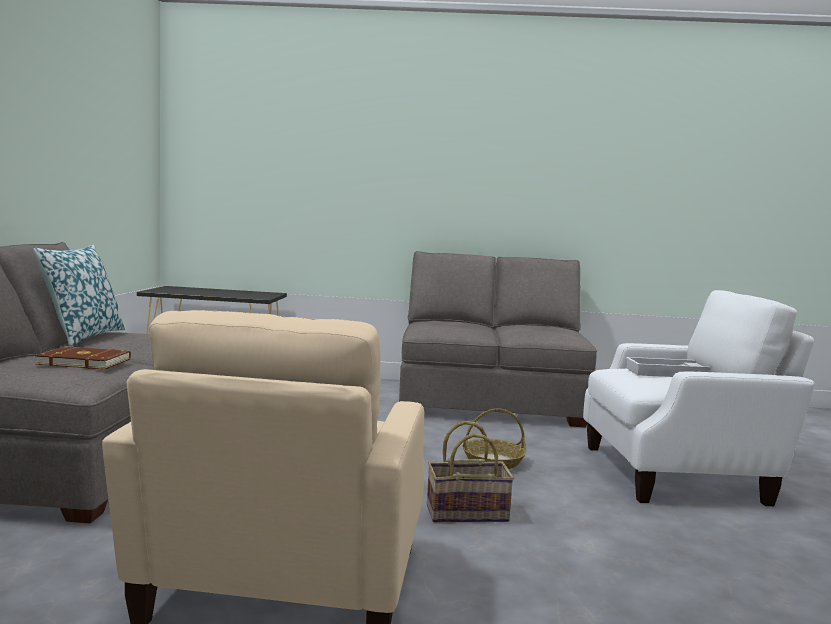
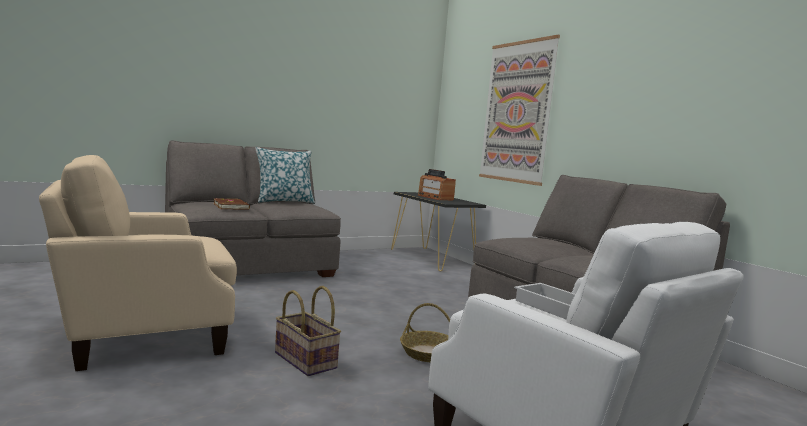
camera: 55 degrees right, 0 degrees up
none -> radio [418,169,456,200]
none -> picture [479,35,560,186]

